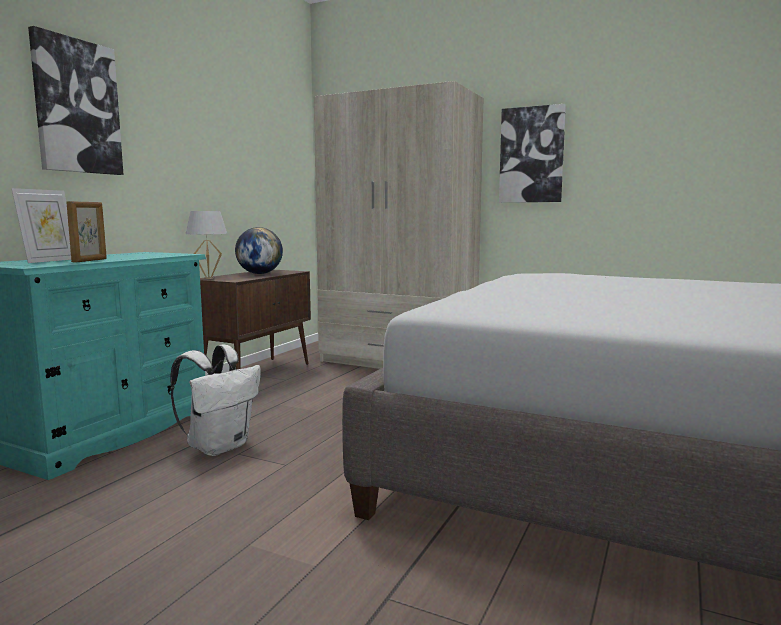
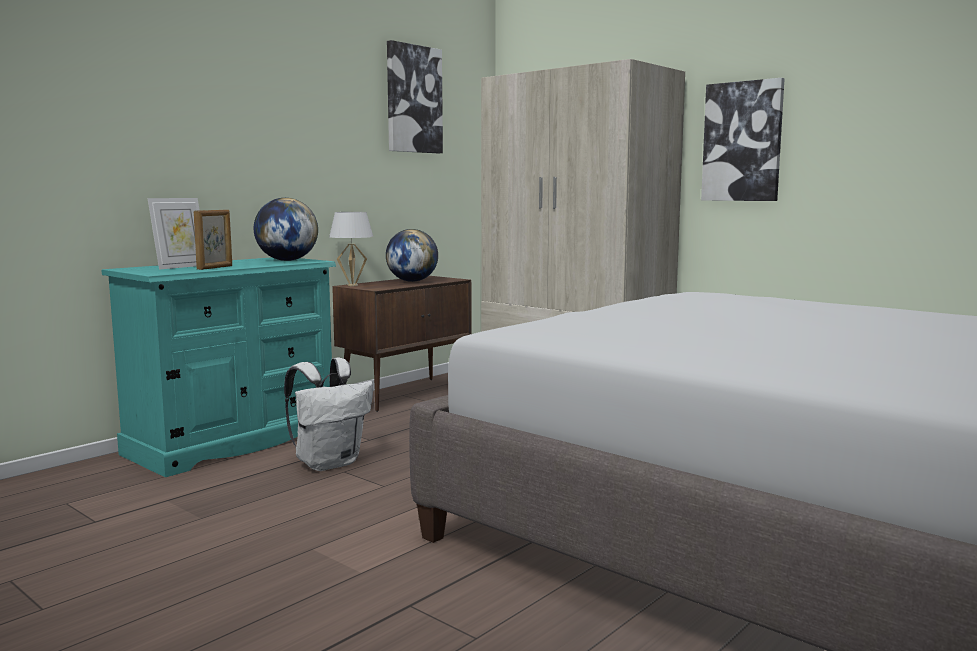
camera: 15 degrees right, 0 degrees up
picture [28,26,124,175] -> picture moved to [387,40,443,153]
none -> globe [254,198,318,261]

